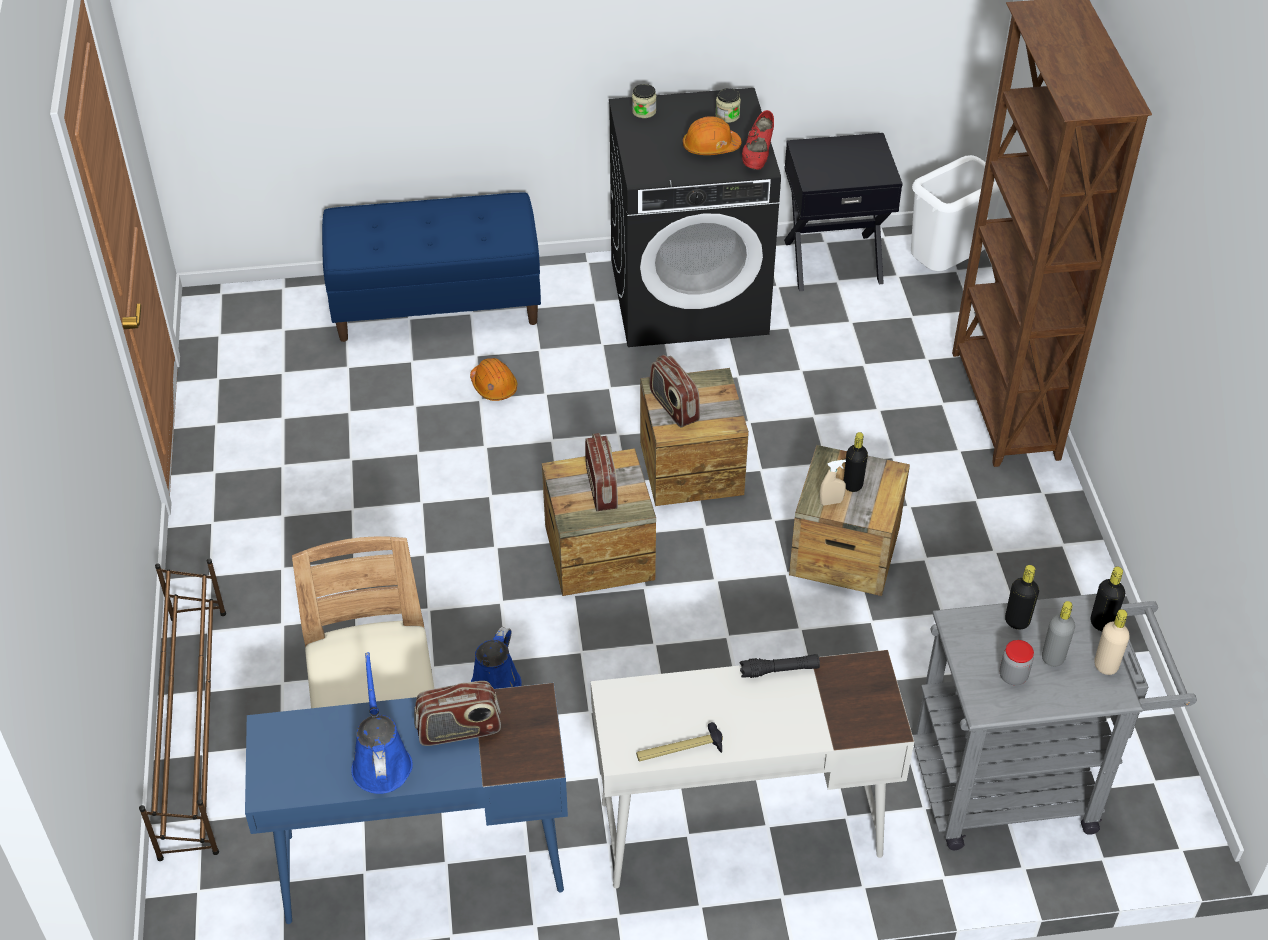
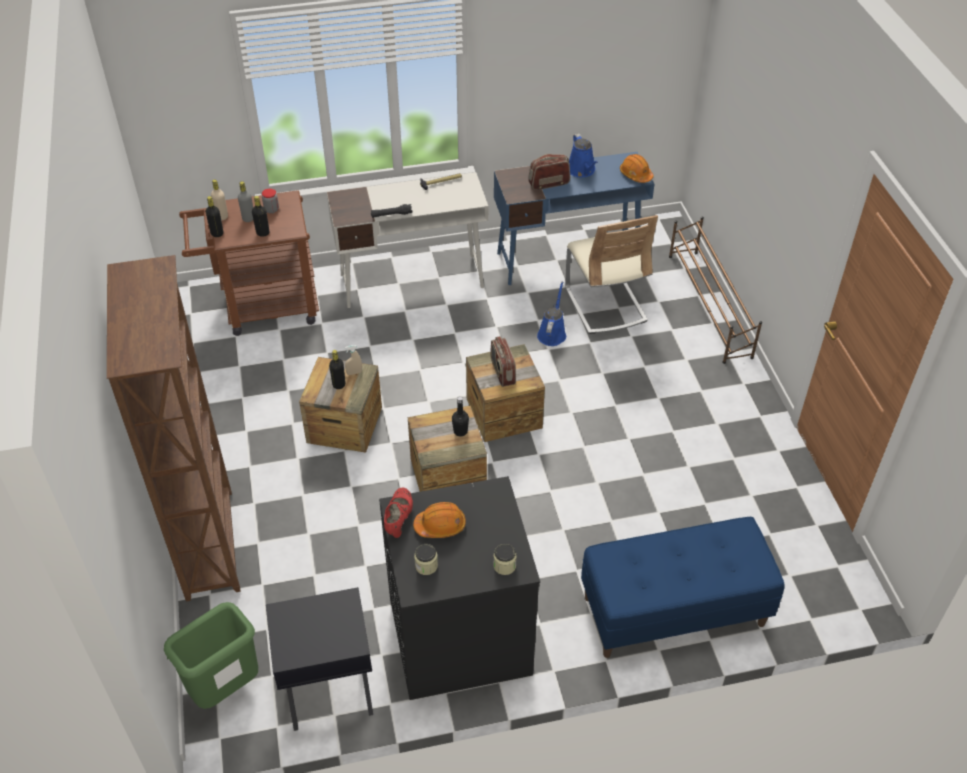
camera: 175 degrees right, 0 degrees up
orange hard hat [470,358,517,401] -> orange hard hat moved to [620,154,653,183]
radio [649,355,700,427] -> black bottle [452,396,469,437]
white trash can [911,155,1001,271] -> green trash can [164,602,258,709]
grey cart [913,594,1197,850] -> brown cart [179,190,319,336]

